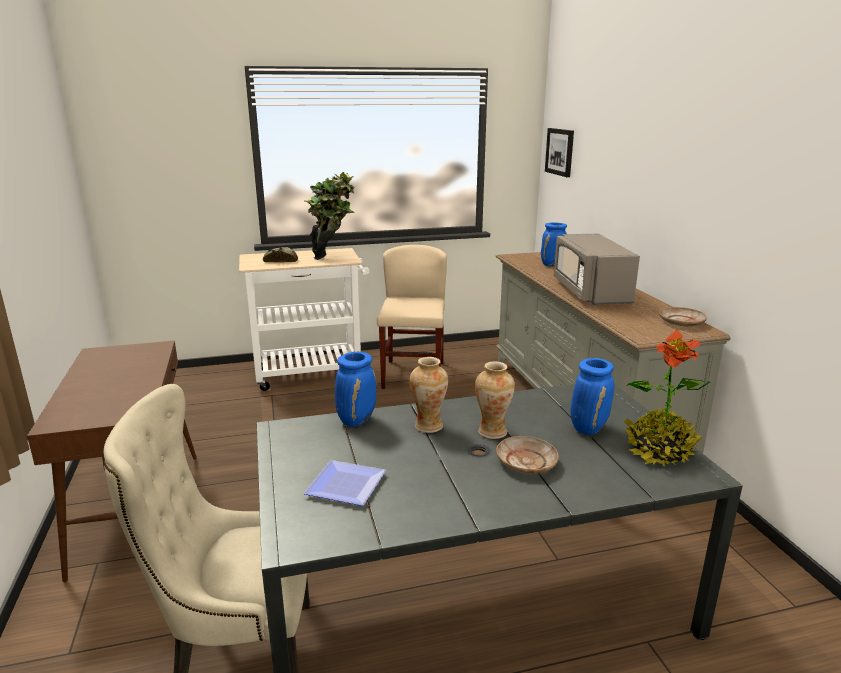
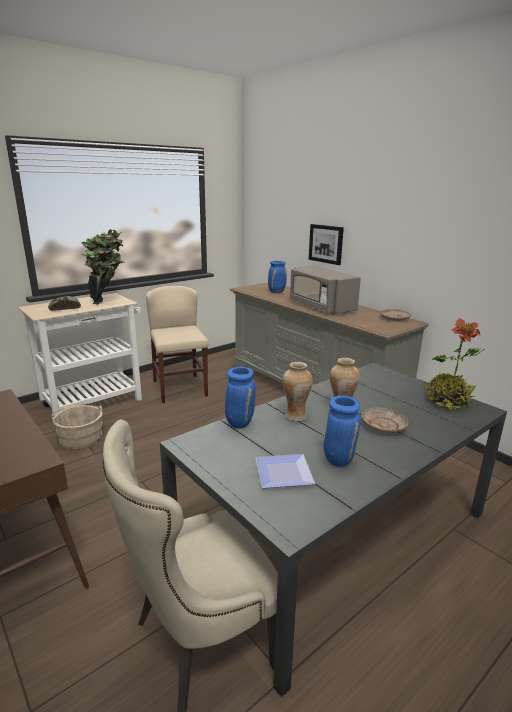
camera: 25 degrees left, 0 degrees up
picture [545,128,574,177] -> picture moved to [309,224,344,265]
blue vase [570,358,614,435] -> blue vase moved to [324,395,361,467]
none -> beige bucket [52,403,103,449]

